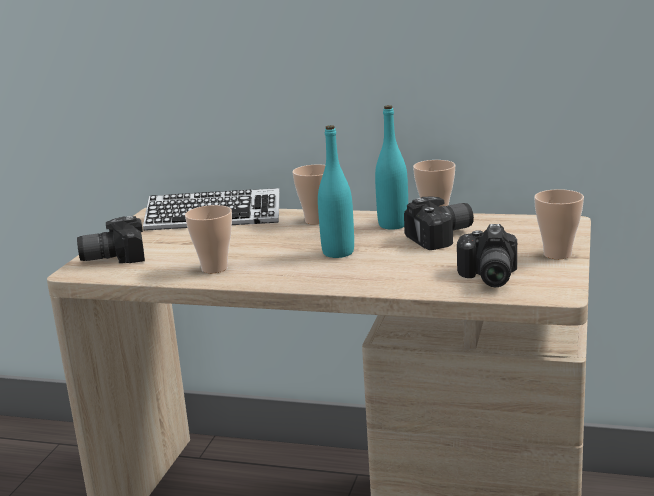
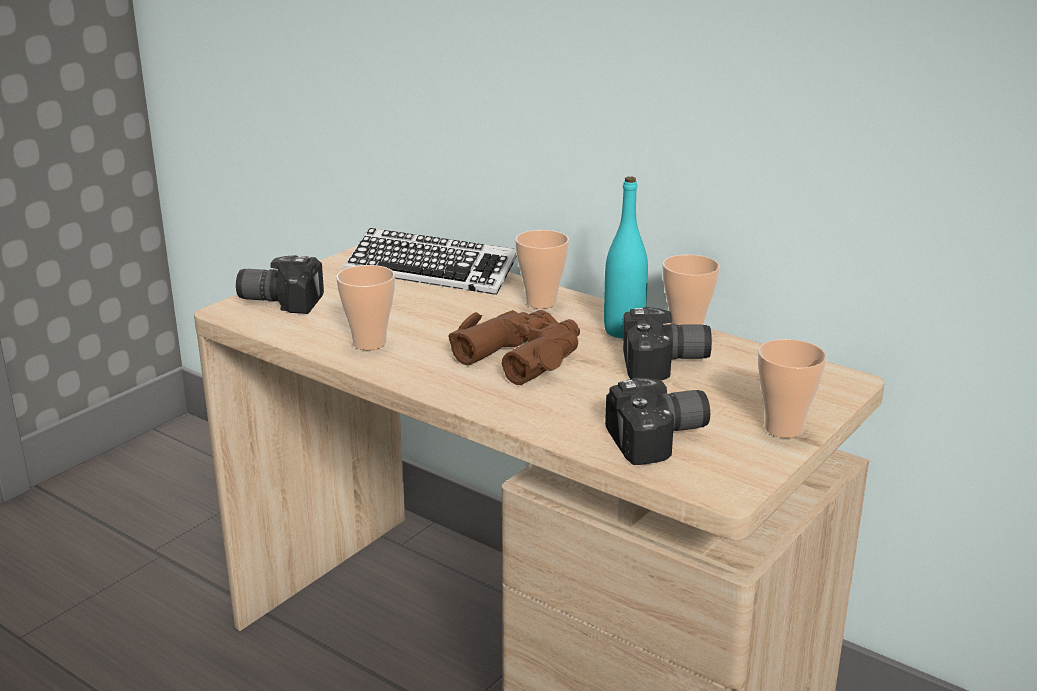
camera: 20 degrees right, 5 degrees up
turquoise bottle [318,125,354,258] -> brown binoculars [448,310,580,385]
camera [457,224,517,287] -> camera turned 135 degrees counterclockwise [605,378,710,465]

